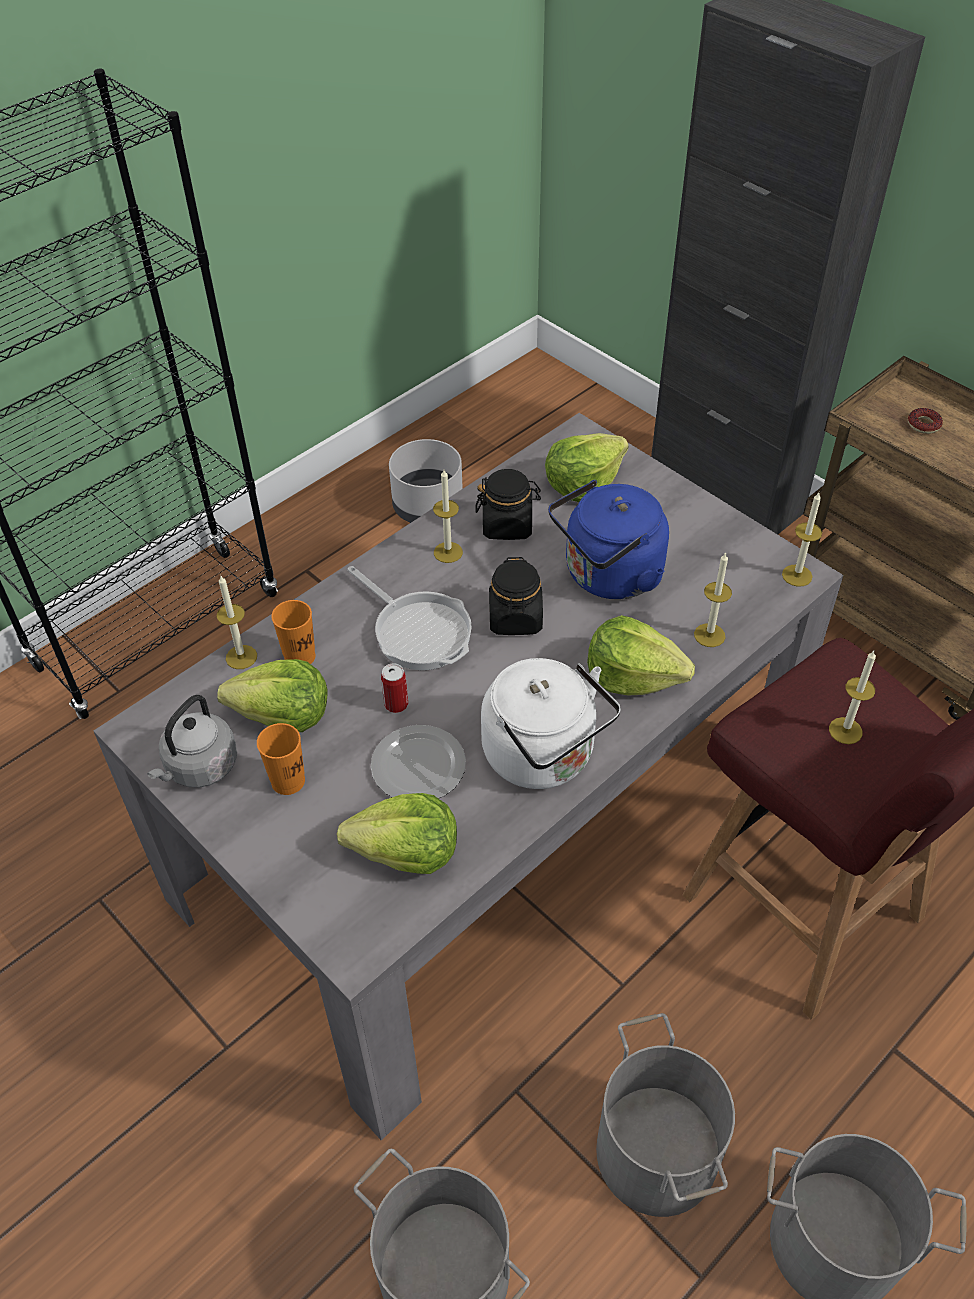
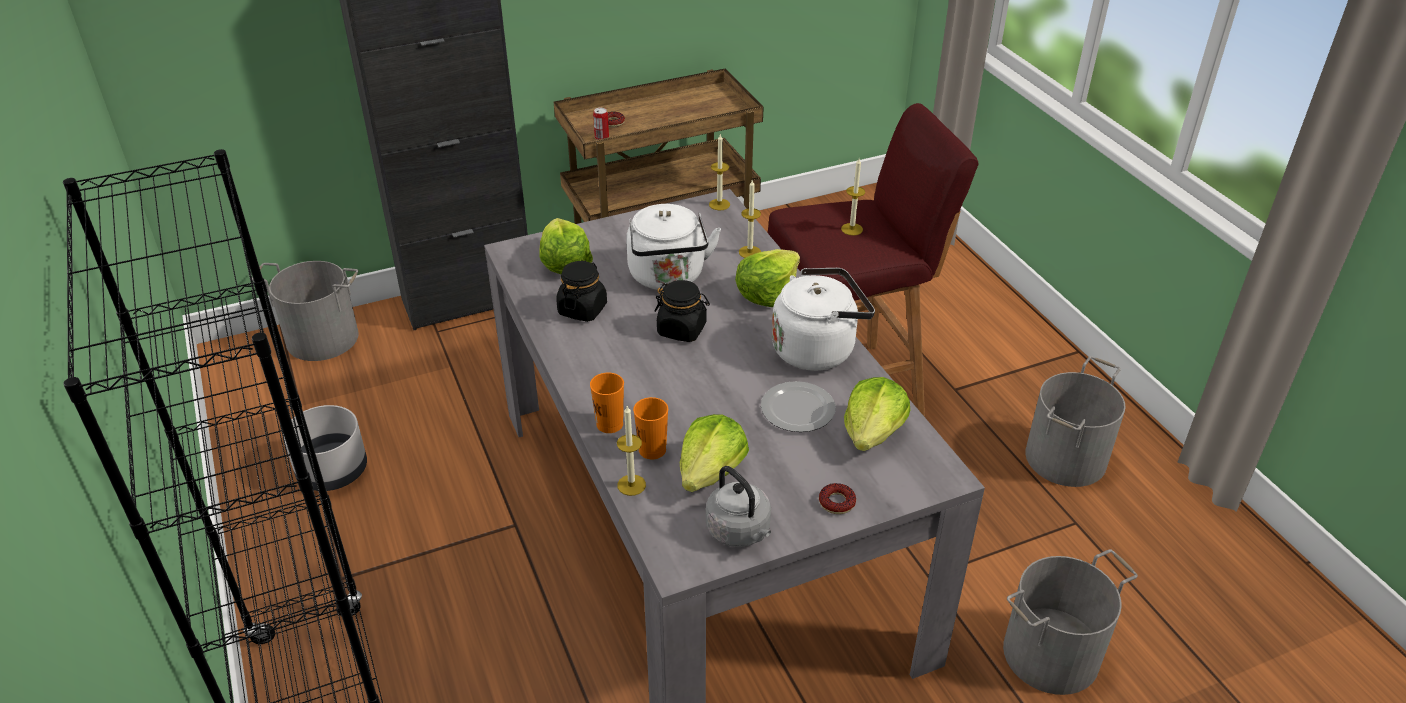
camera: 70 degrees left, 10 degrees down
orange cup [257,723,305,795] -> orange cup moved to [590,373,624,433]
frying pan [347,566,472,670] -> none
can [381,663,408,713] -> can moved to [593,108,609,140]
candle [433,470,463,563] -> none
blue kettle [548,480,669,599] -> white kettle [626,204,721,290]
grey bucket [596,1013,735,1217] -> grey bucket moved to [252,261,359,361]
none -> donut [819,483,856,514]

